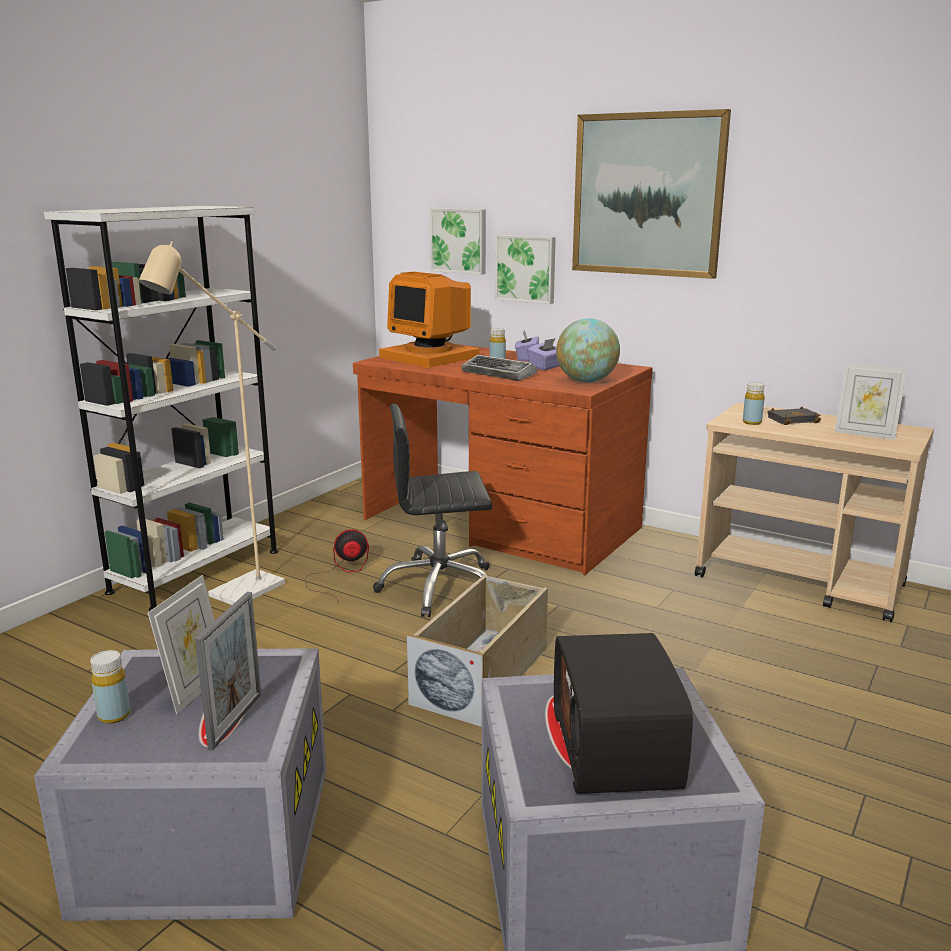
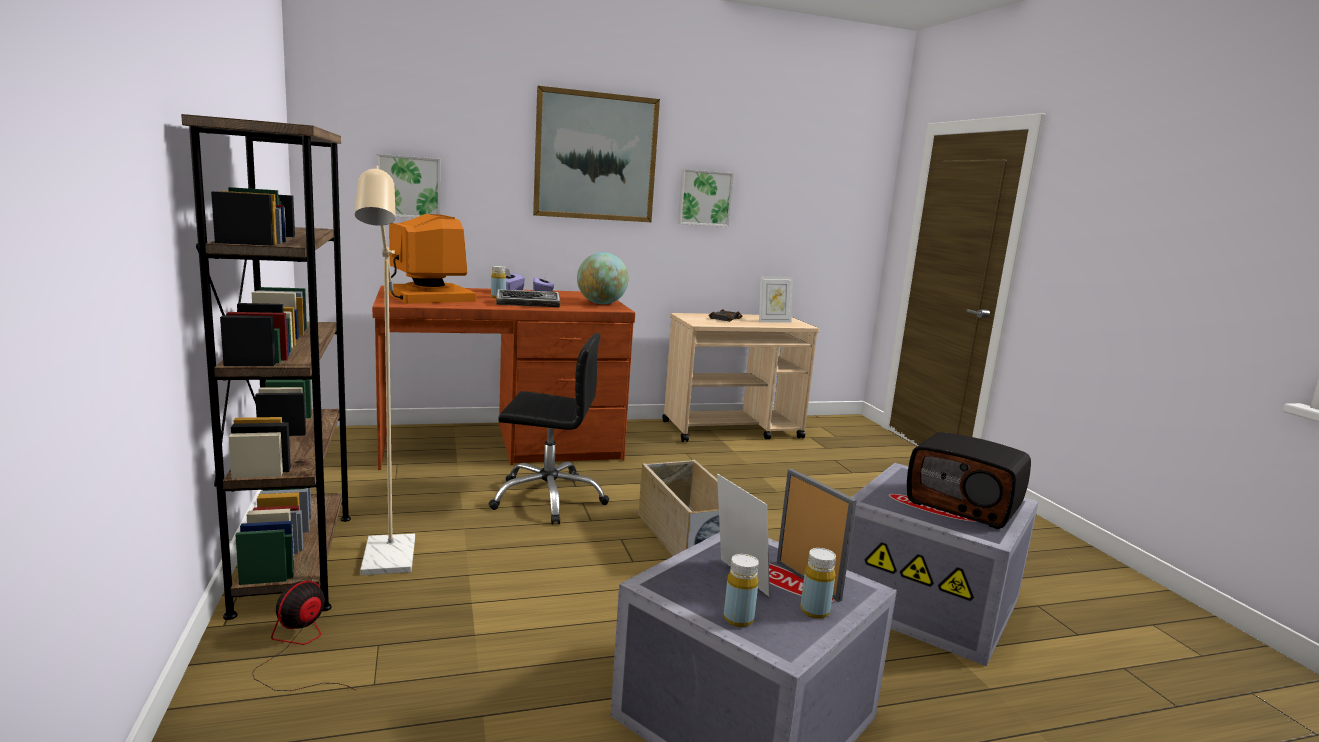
camera: 50 degrees left, 5 degrees down
white bookcase [44,206,279,611] -> brown bookcase [181,114,351,620]
fan [305,529,369,600] -> fan moved to [252,581,356,691]
black office chair [373,404,492,617] -> black office chair turned 120 degrees counterclockwise [488,333,609,525]
monitor [379,272,479,368] -> monitor turned 120 degrees counterclockwise [389,214,477,304]
picture [495,235,556,304] -> picture moved to [678,169,734,227]
yellow bottle [743,382,765,425] -> yellow bottle moved to [800,548,836,619]

